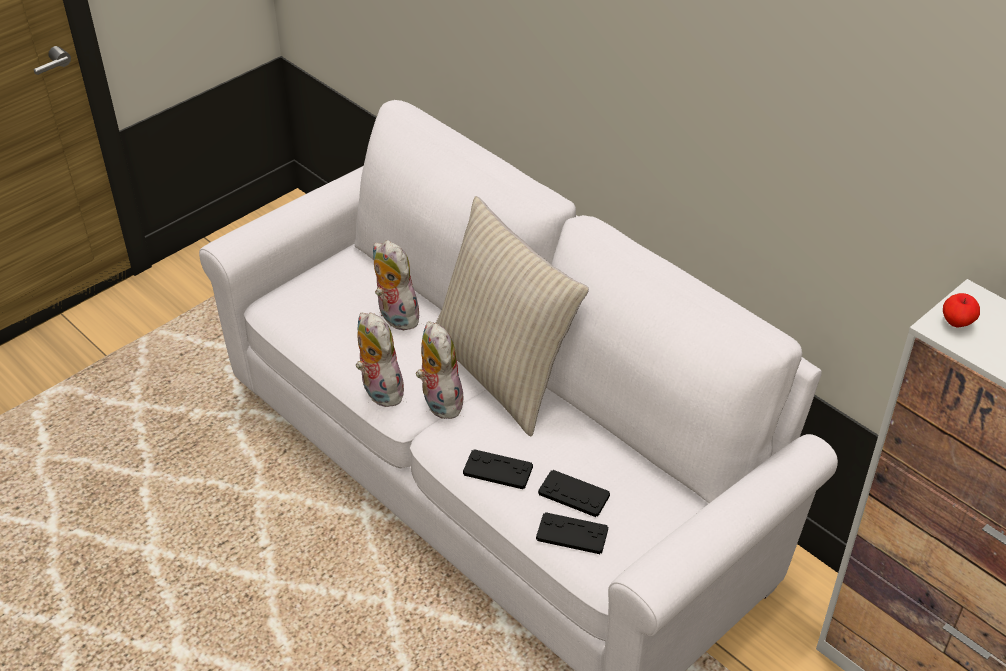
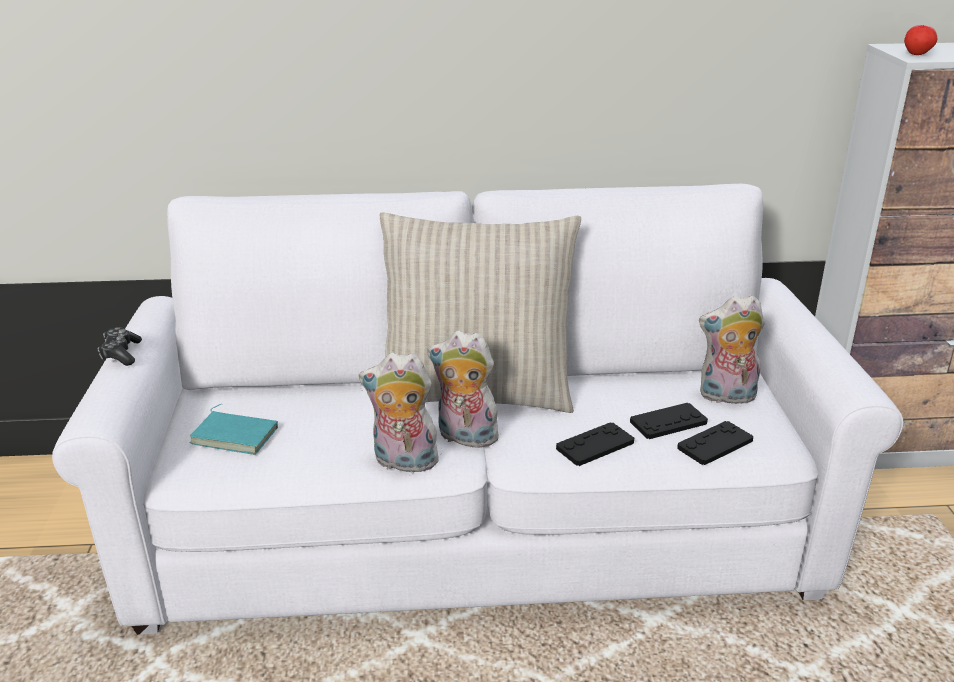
camera: 50 degrees left, 15 degrees down
plush toy [373,240,419,330] -> plush toy moved to [699,295,765,404]
none -> game controller [97,327,142,366]
none -> turquoise book [190,404,278,455]

